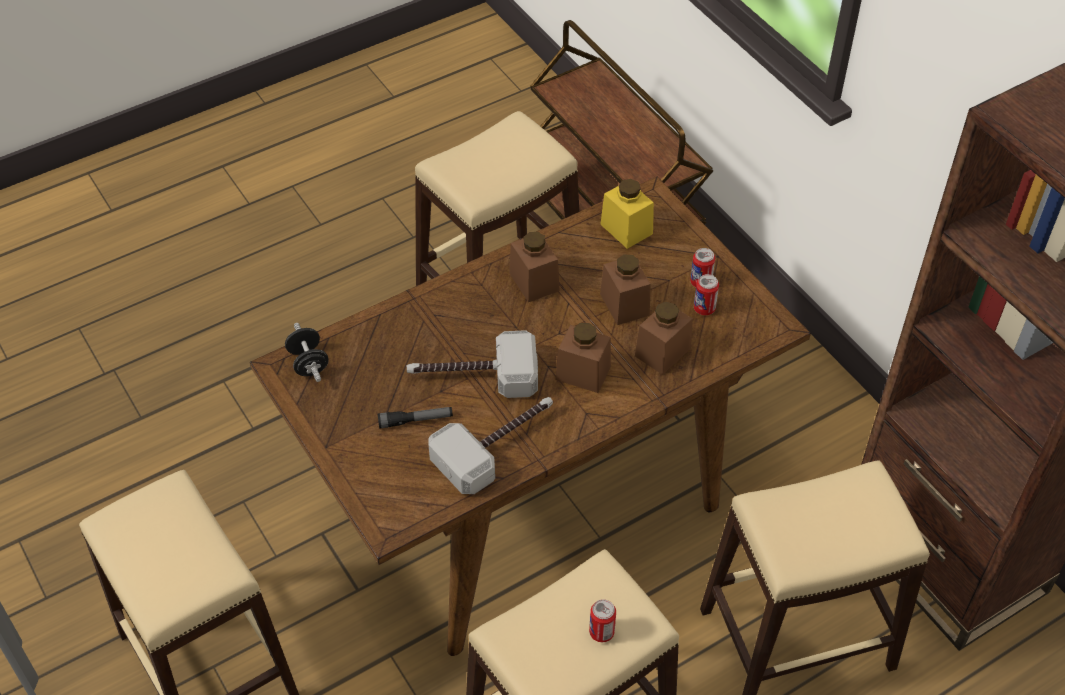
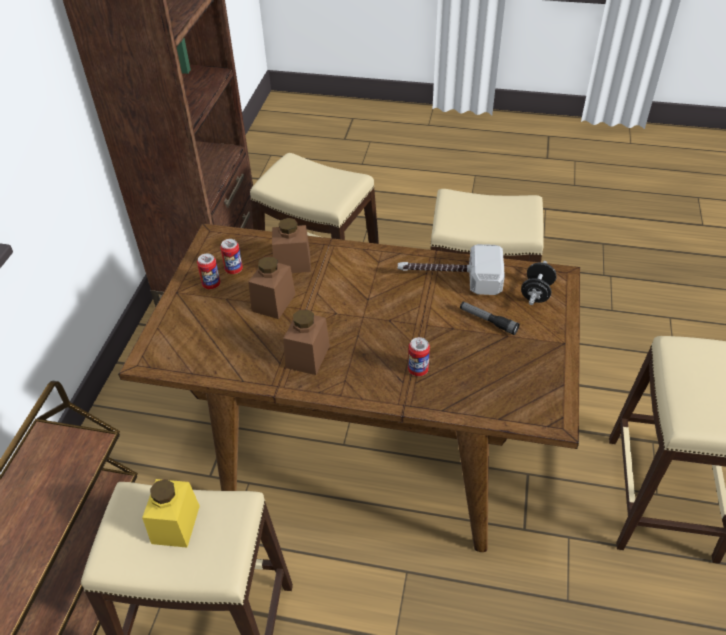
camera: 135 degrees left, 5 degrees down
black dumbbell [285,323,329,382] -> black dumbbell moved to [521,261,557,305]
hammer [407,330,538,398] -> none
brown jar [555,323,611,393] -> none
can [589,599,616,642] -> can moved to [408,337,430,376]
yellow jar [600,179,654,249] -> yellow jar moved to [142,479,200,548]

